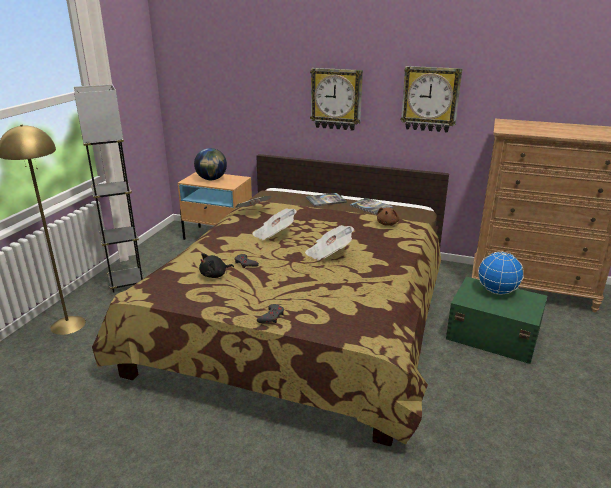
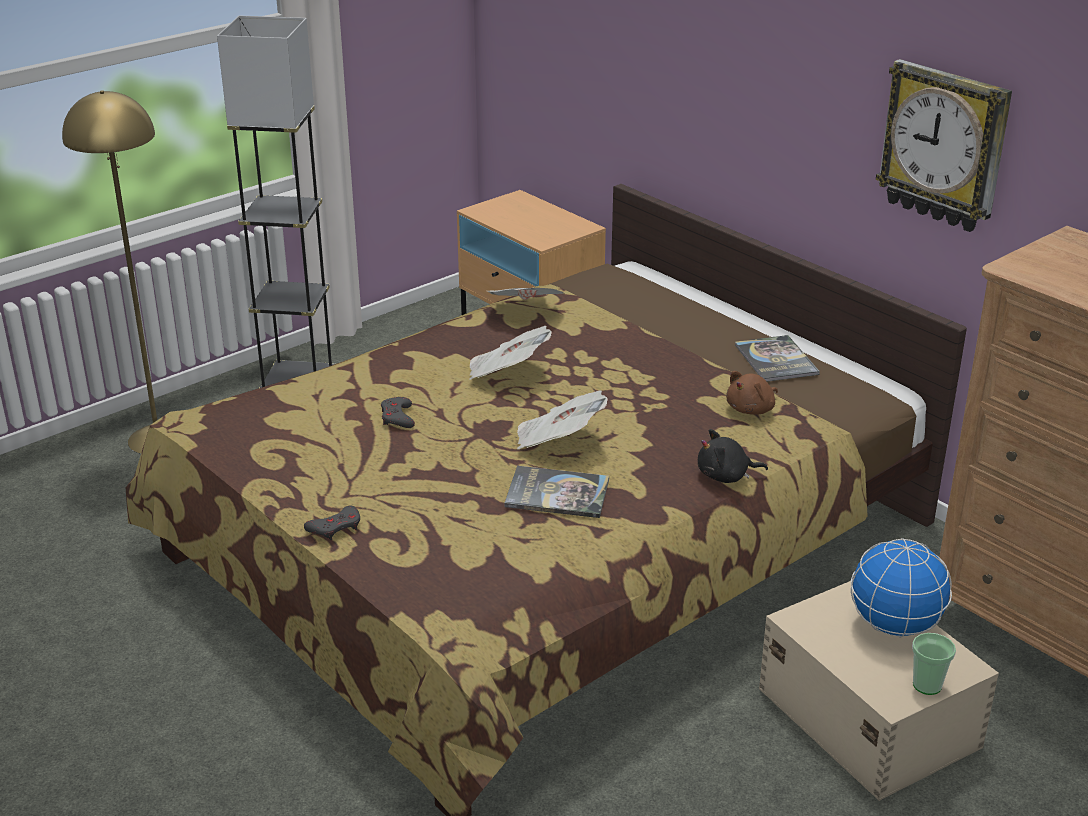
camera: 30 degrees right, 5 degrees up
globe [194,148,227,180] -> none
black plush toy [199,253,234,278] -> black plush toy moved to [698,429,768,483]
book [306,193,347,207] -> book moved to [504,466,609,518]
wall clock [310,68,363,131] -> none
green storage box [446,277,547,364] -> beige storage box [759,581,999,801]
none -> cup [912,633,956,695]

